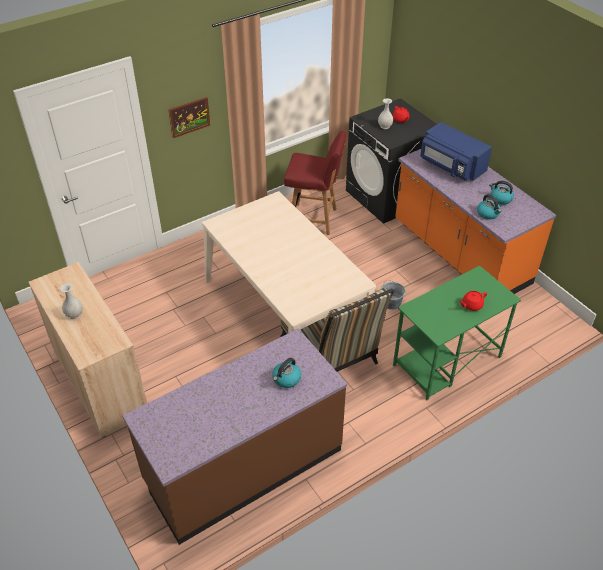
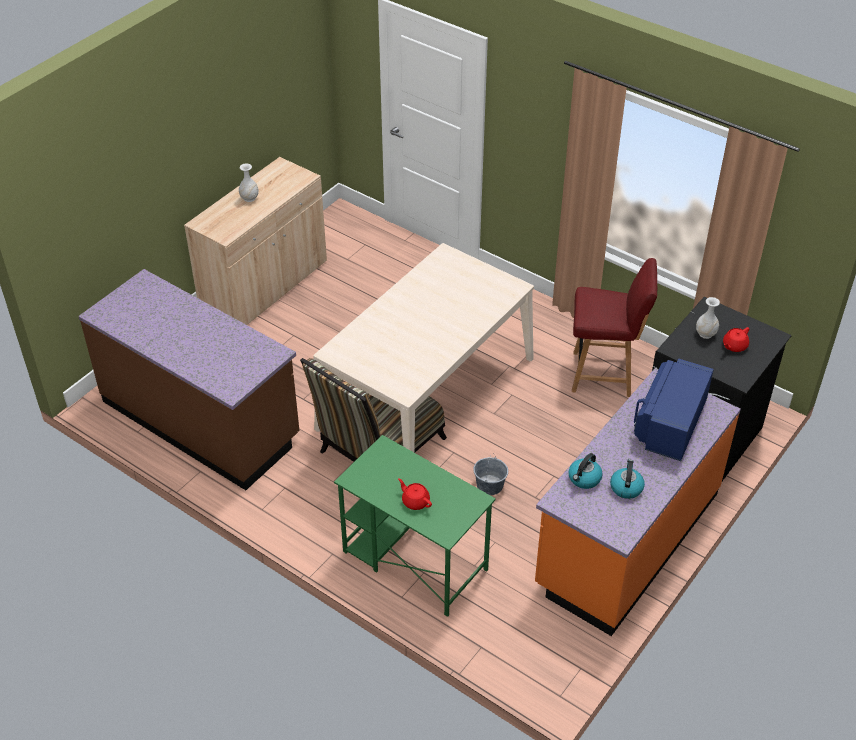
camera: 70 degrees right, 0 degrees up
picture [168,97,210,138] -> none
kettle [272,358,301,388] -> none
red chair [284,131,346,235] -> red chair turned 75 degrees counterclockwise [572,258,657,397]

